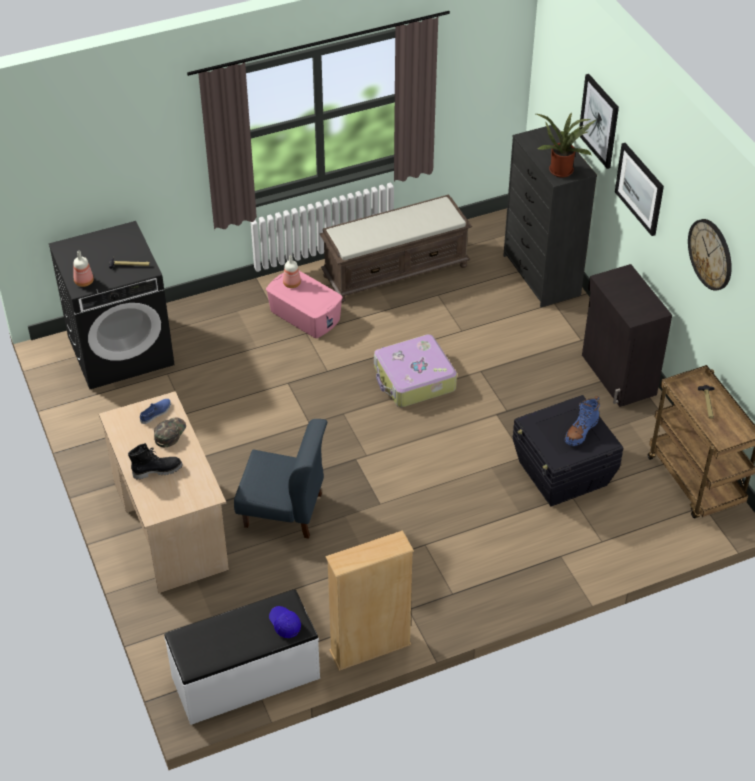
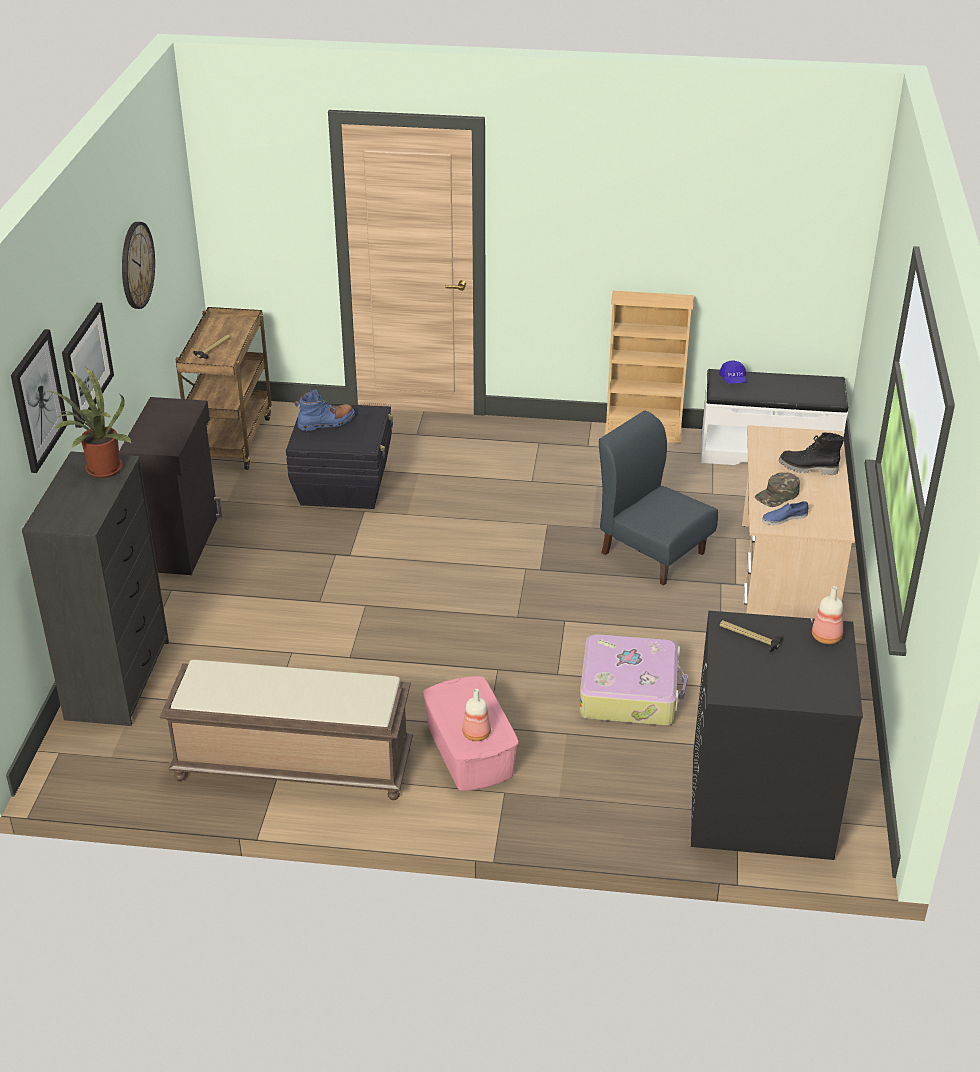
camera: 150 degrees left, 10 degrees down
suitcase [374,334,457,407] -> suitcase moved to [579,634,688,726]

